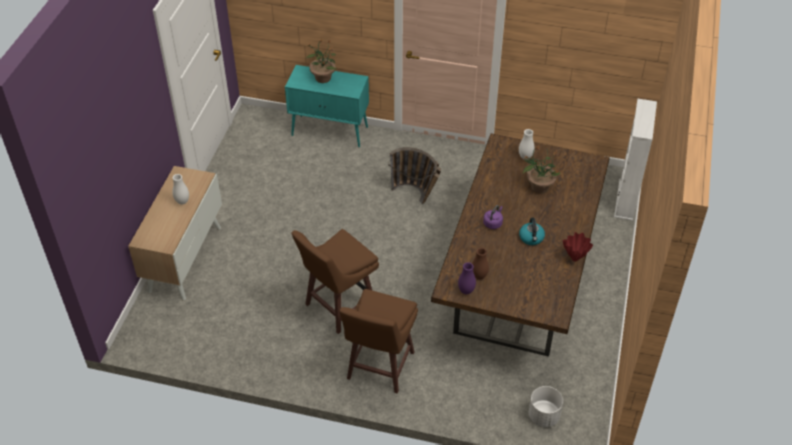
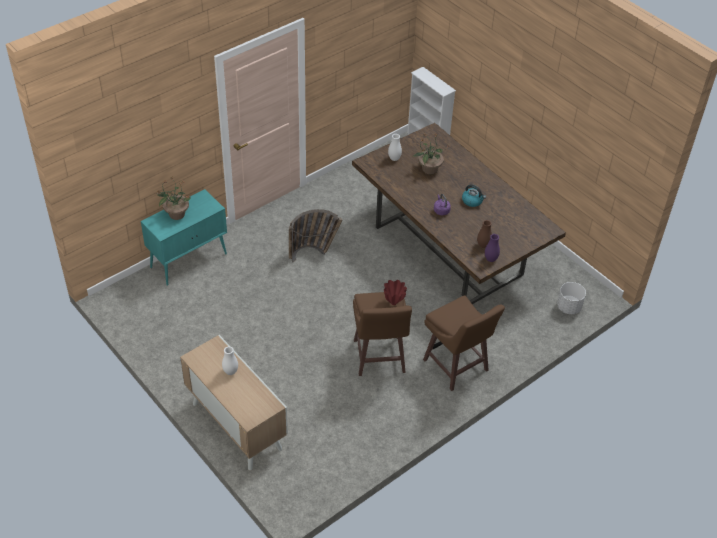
camera: 55 degrees left, 0 degrees up
red vase [563,232,593,261] -> red vase moved to [384,280,407,305]

